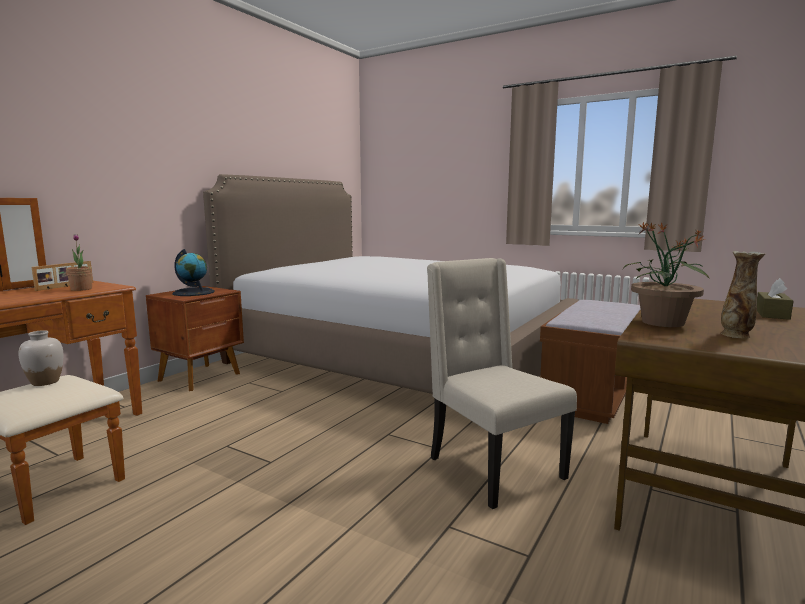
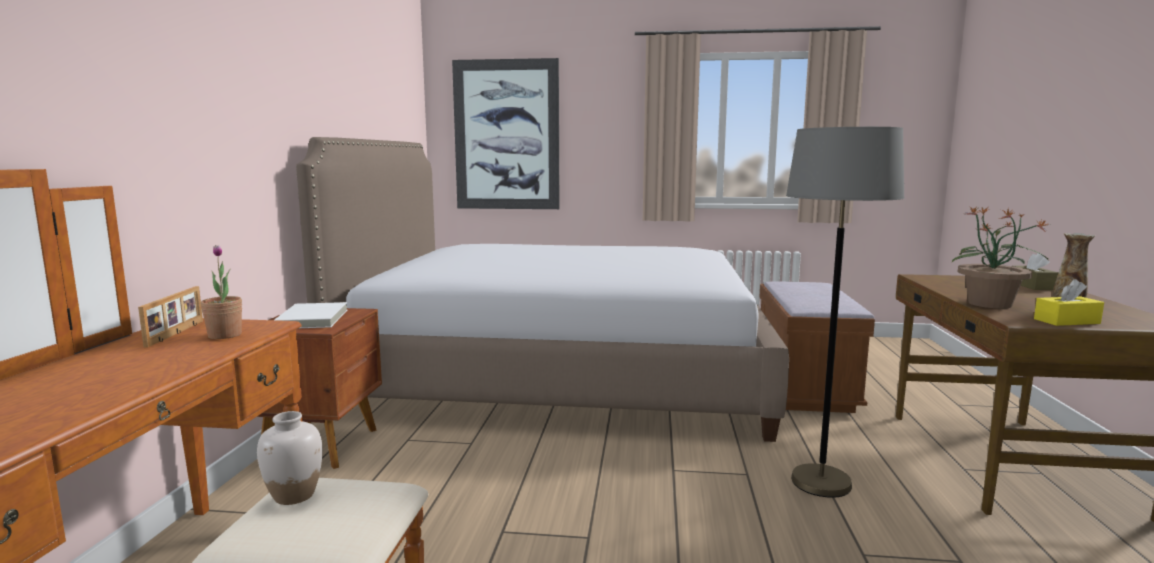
camera: 25 degrees left, 0 degrees up
globe [172,249,215,296] -> white book [274,302,347,328]
beige chair [427,258,577,509] -> grey floor lamp [786,127,904,498]
none -> picture [452,58,560,209]
none -> yellow tissue box [1034,279,1104,326]

